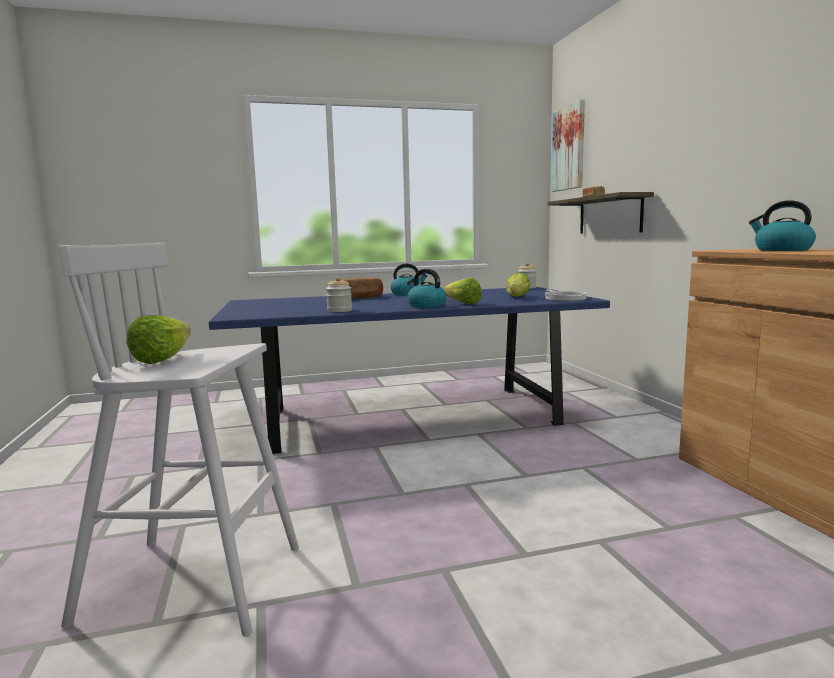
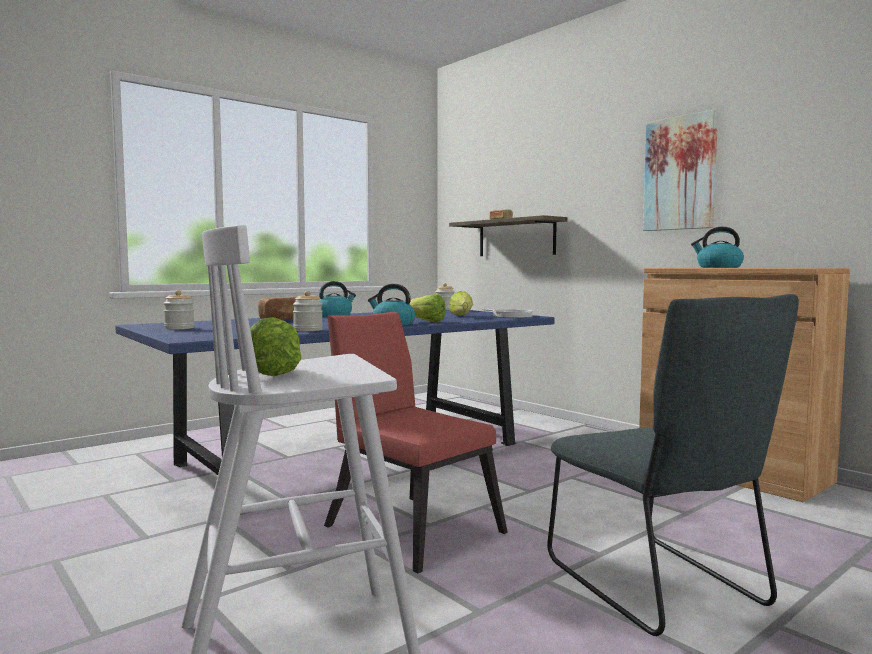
camera: 25 degrees left, 5 degrees down
picture [551,100,585,192] -> picture moved to [643,109,718,231]
none -> jar [163,290,195,329]
none -> red chair [324,312,508,573]
none -> grey chair [547,294,799,636]

